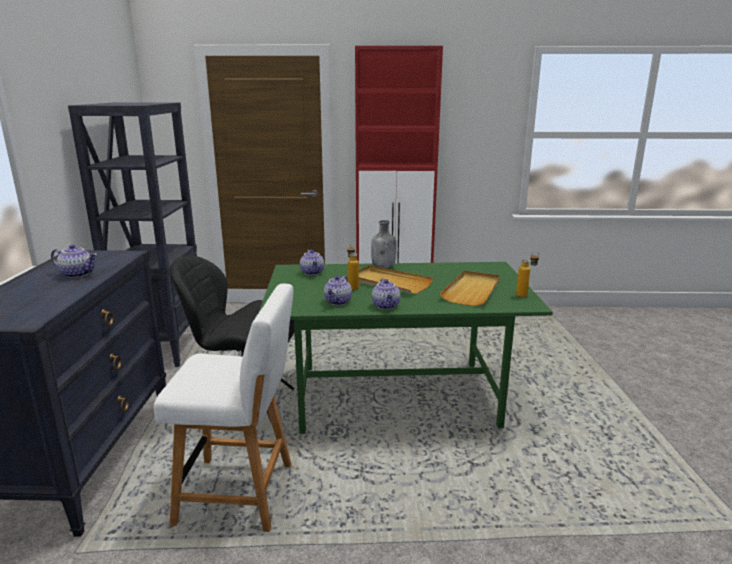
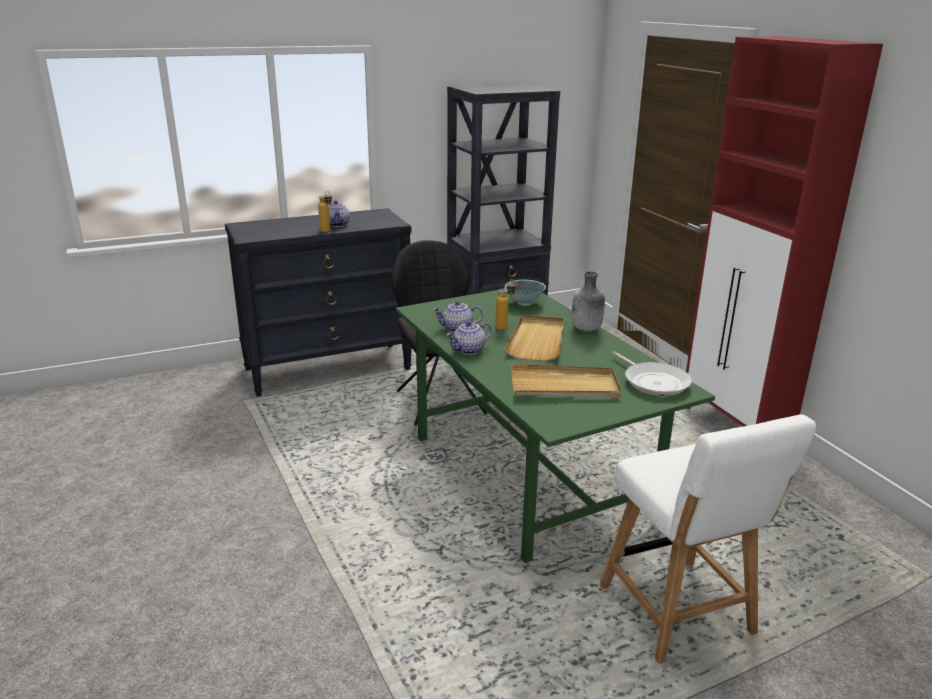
camera: 65 degrees right, 5 degrees up
white chair [154,284,293,532] -> white chair moved to [600,415,816,664]
teapot [300,250,324,275] -> bowl [505,280,546,306]
bottle [516,252,539,297] -> bottle moved to [318,191,332,232]
none -> frying pan [612,352,692,396]

